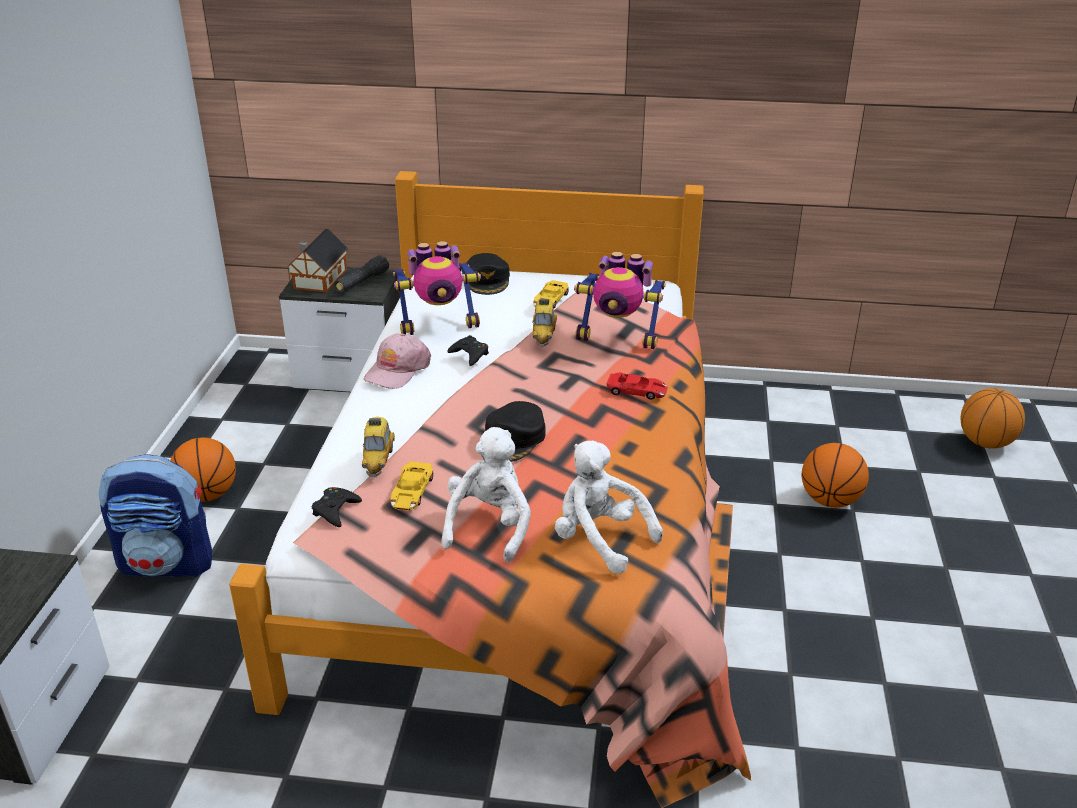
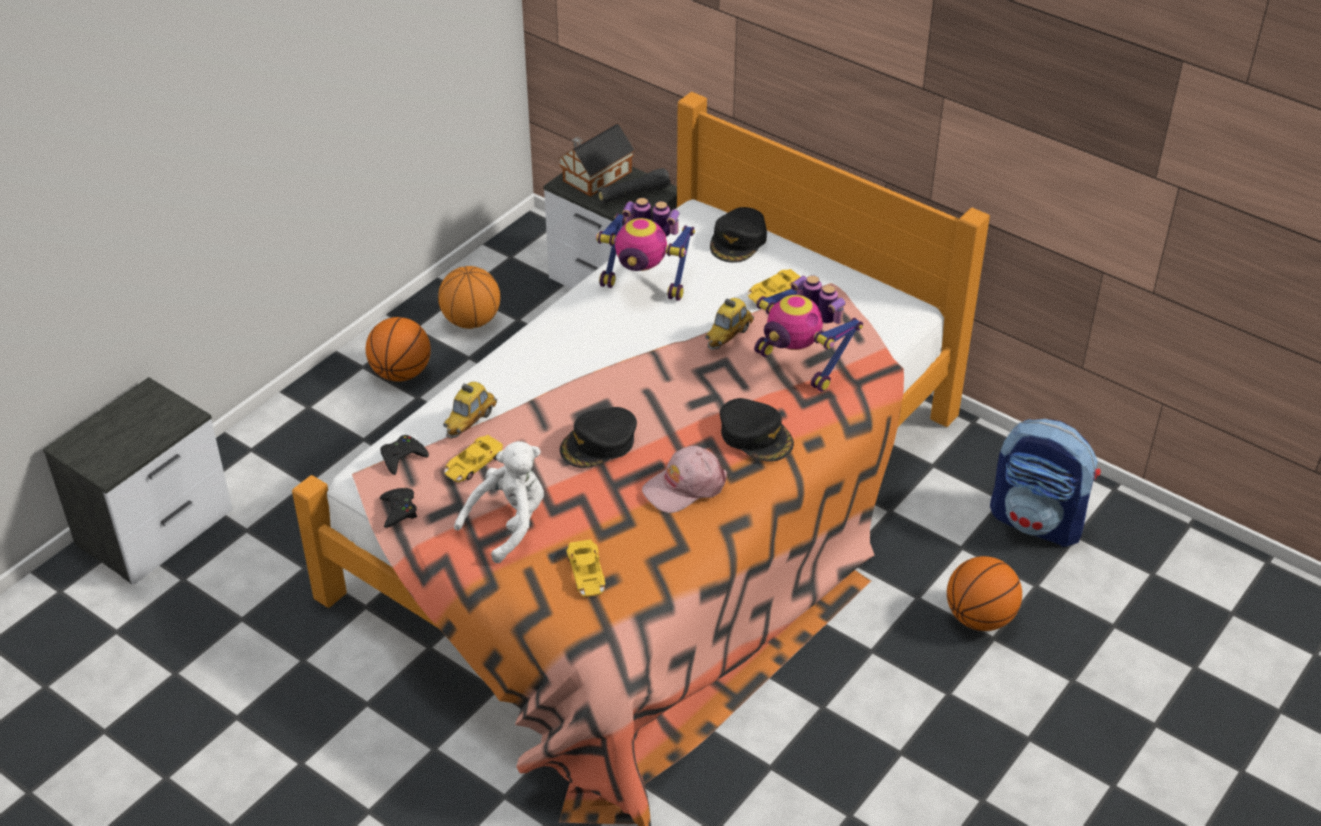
camera: 30 degrees right, 10 degrees up
backpack [99,454,212,577] -> backpack moved to [990,419,1100,547]
pink cap [364,333,431,389] -> pink cap moved to [642,446,727,513]
black game controller [447,335,489,366] -> black game controller moved to [380,488,417,528]
white plush toy [555,440,663,574] -> yellow toy car [566,539,605,597]
red toy car [607,373,668,400] -> black cap [720,398,794,462]
basketball [961,388,1025,448] -> basketball moved to [438,266,500,329]

